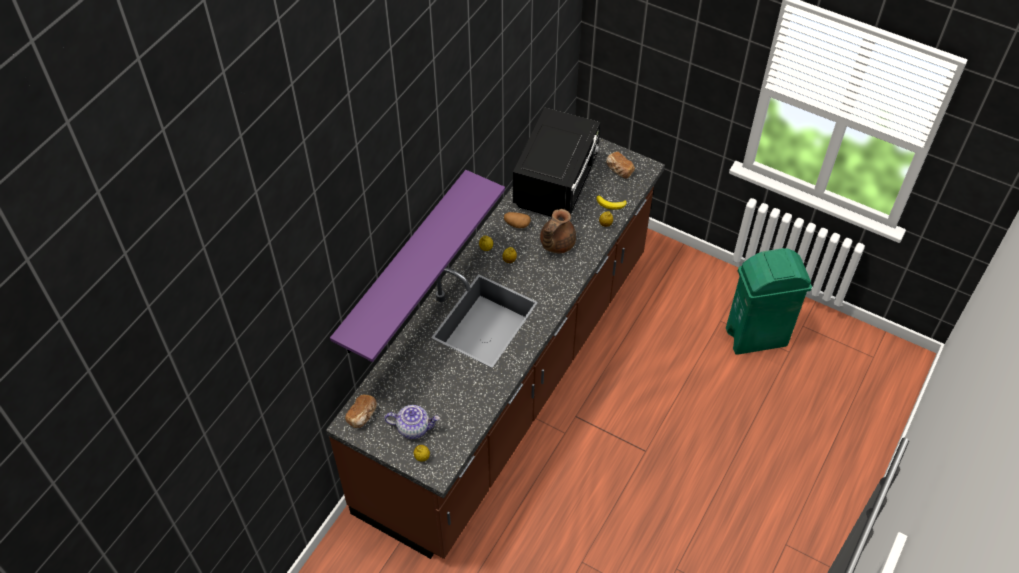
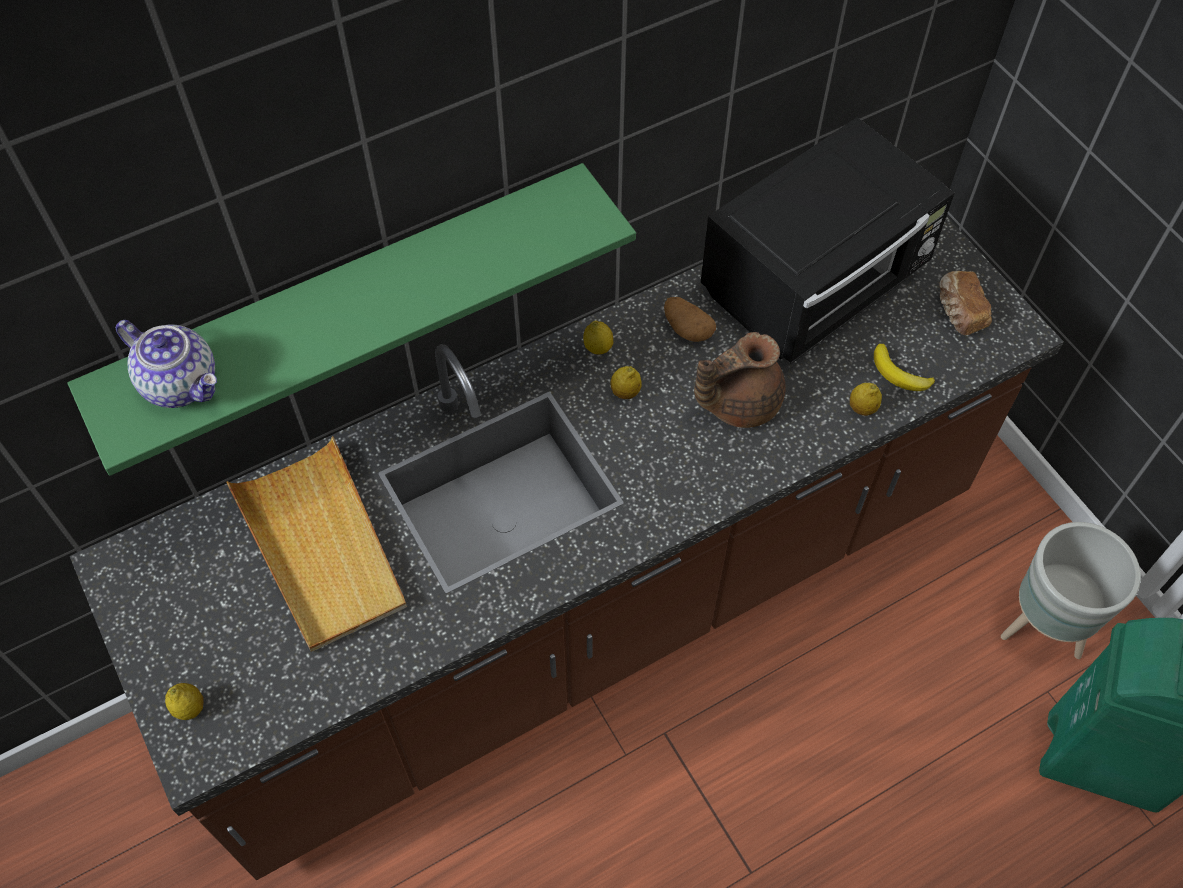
camera: 30 degrees right, 5 degrees up
purple shelf [330,170,505,362] -> green shelf [68,163,636,476]
bread [345,394,377,428] -> none
teapot [385,405,440,439] -> teapot moved to [116,320,217,408]
none -> beige tray [227,436,407,652]
none -> grey planter [1001,522,1141,659]

